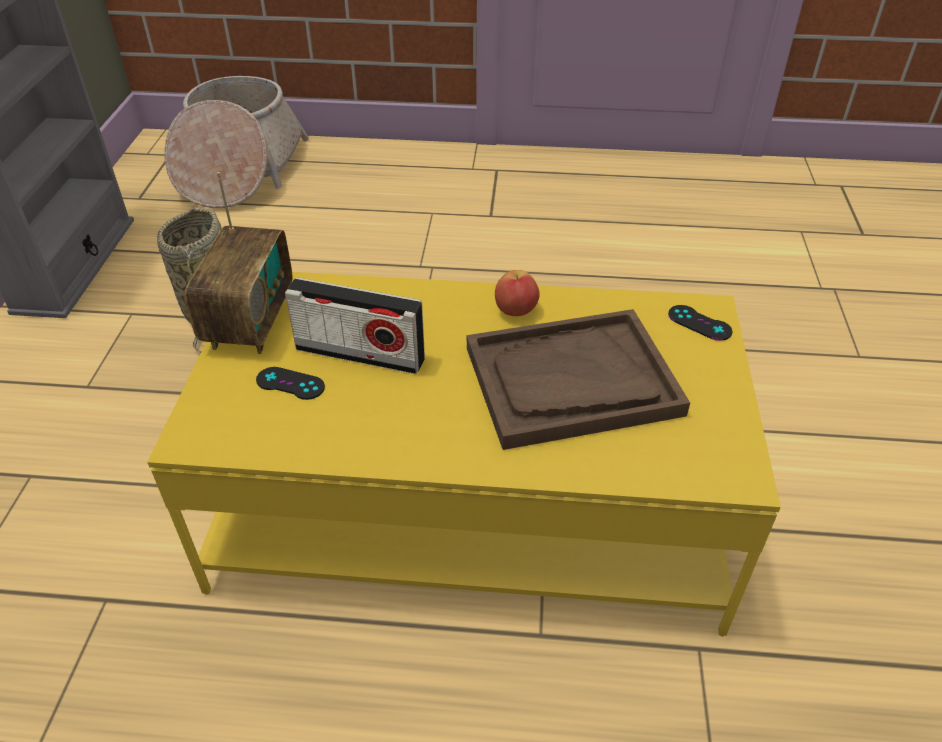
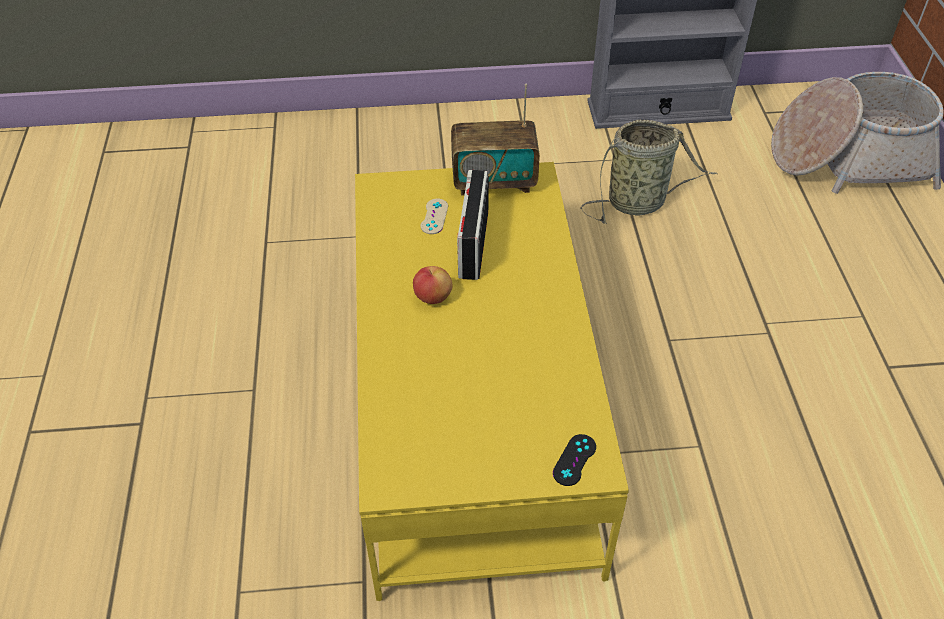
camera: 80 degrees right, 5 degrees up
black game controller [256,367,325,400] -> beige game controller [421,199,448,234]
brown tray [467,309,690,450] -> none
apple [495,270,540,316] -> apple moved to [413,266,452,304]

